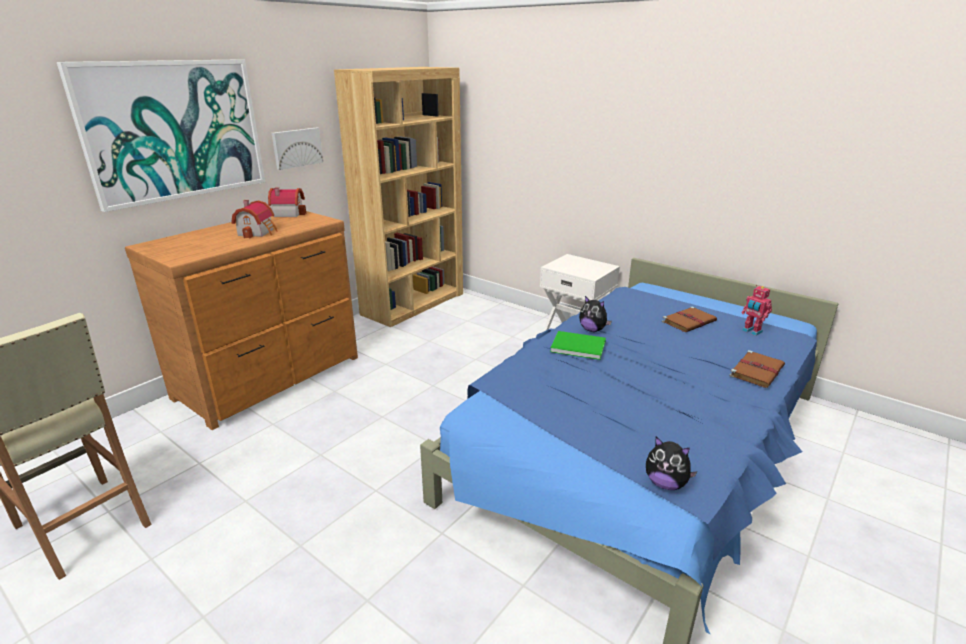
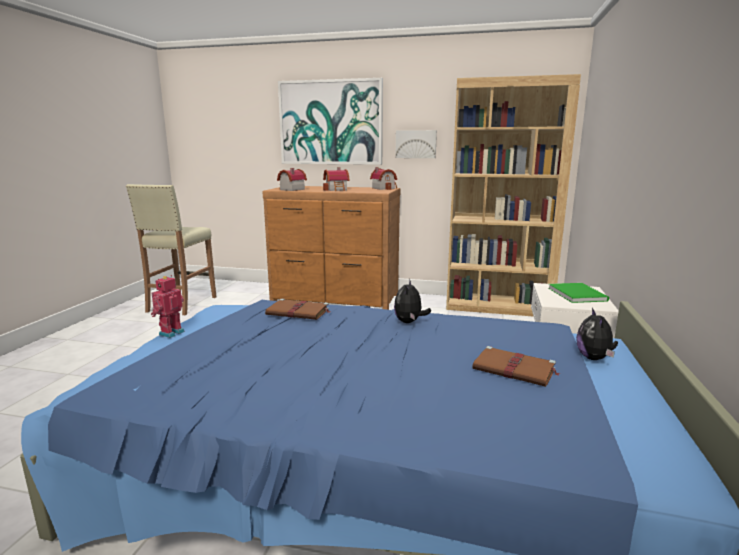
camera: 65 degrees right, 10 degrees down
green book [550,331,606,360] -> green book moved to [548,283,609,303]
plush toy [646,437,697,490] -> plush toy moved to [576,308,618,360]
brown book [729,350,785,388] -> brown book moved to [265,299,331,320]
toy robot [742,285,772,336] -> toy robot moved to [151,275,185,338]
none -> toy house [277,168,307,191]

